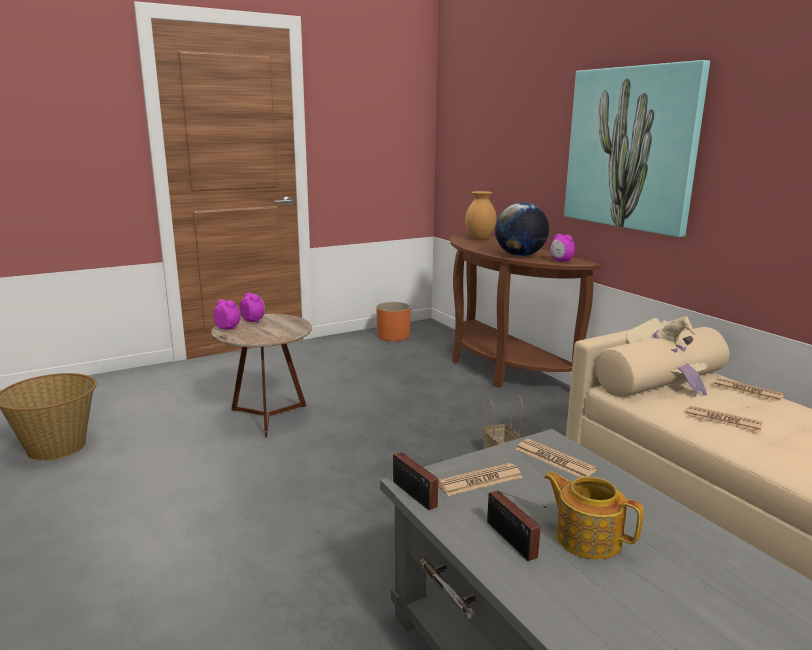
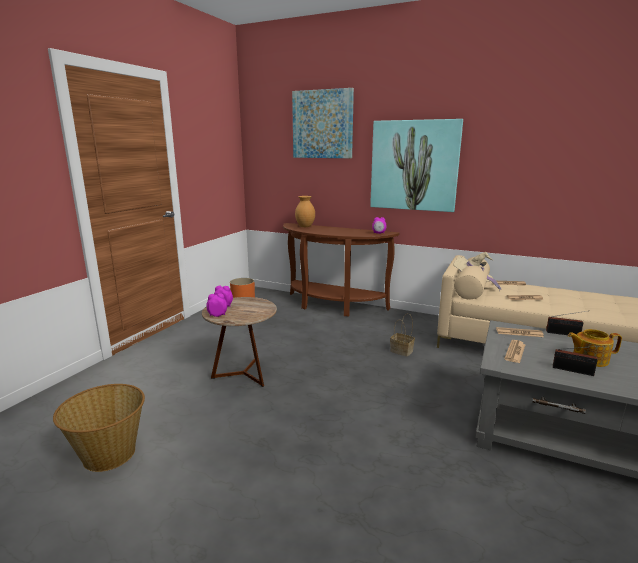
camera: 35 degrees left, 0 degrees up
radio [393,452,442,510] -> radio moved to [546,311,586,335]
globe [495,203,549,256] -> none
none -> picture [292,88,354,158]

